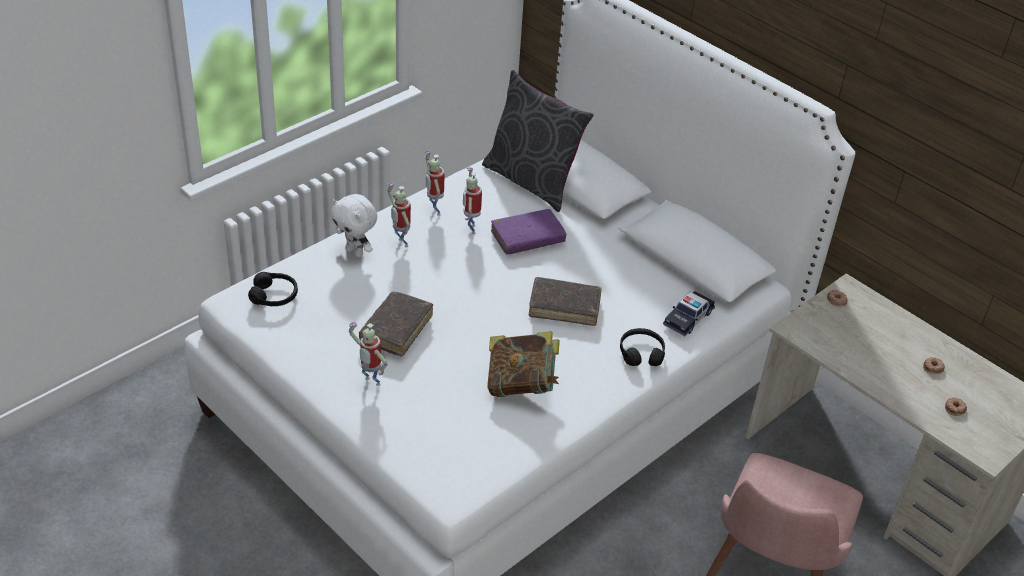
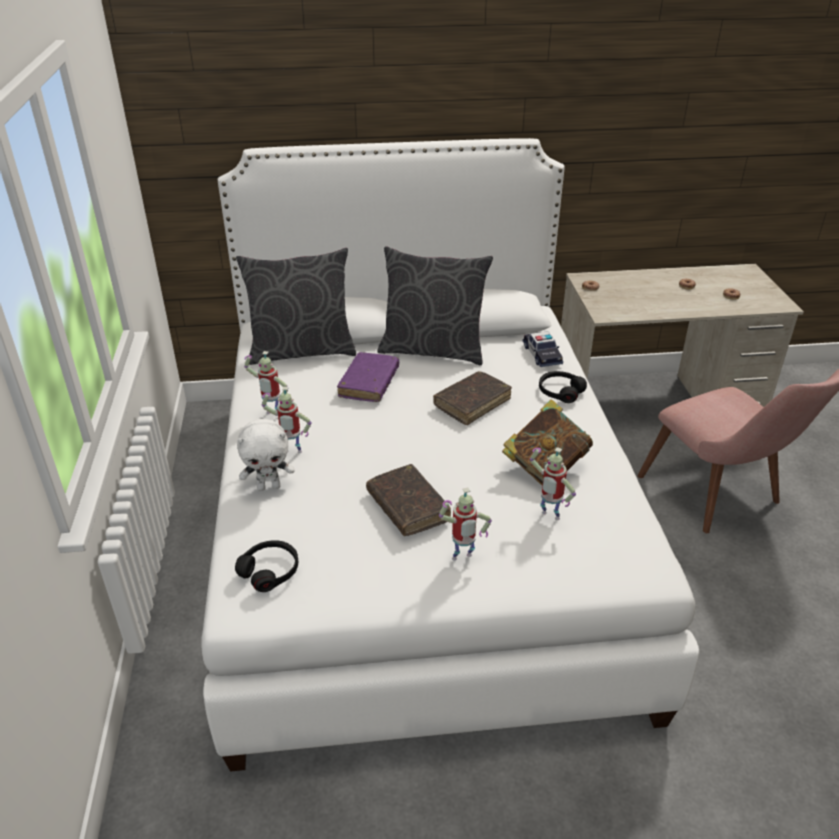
camera: 50 degrees left, 5 degrees down
toy robot [463,167,482,234] -> toy robot moved to [530,447,576,520]
none -> grey pillow [377,246,493,365]

